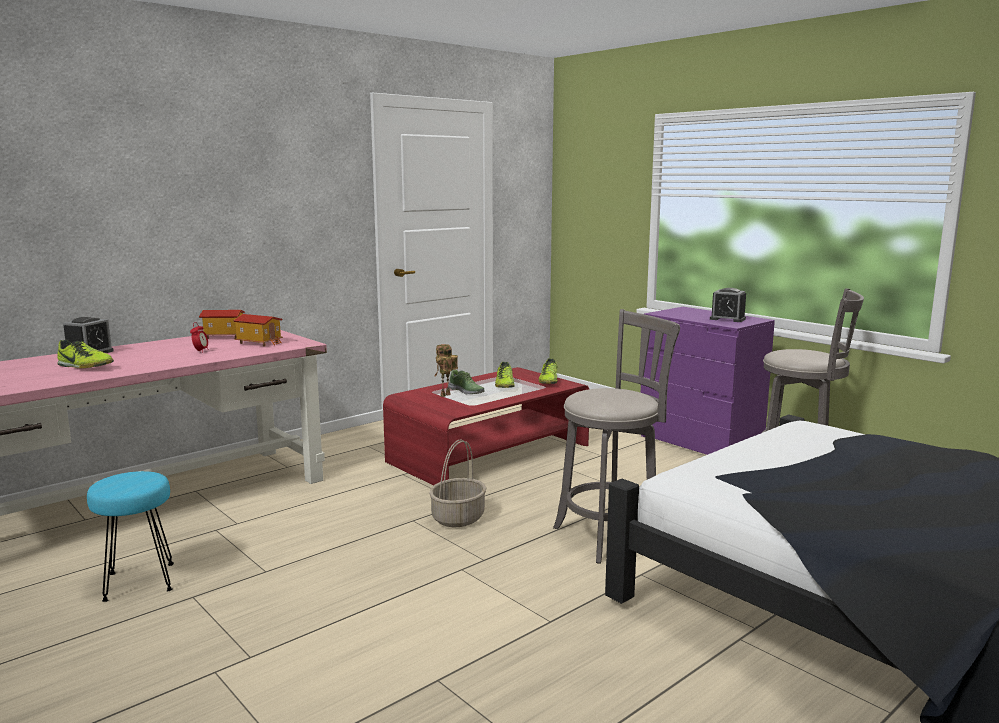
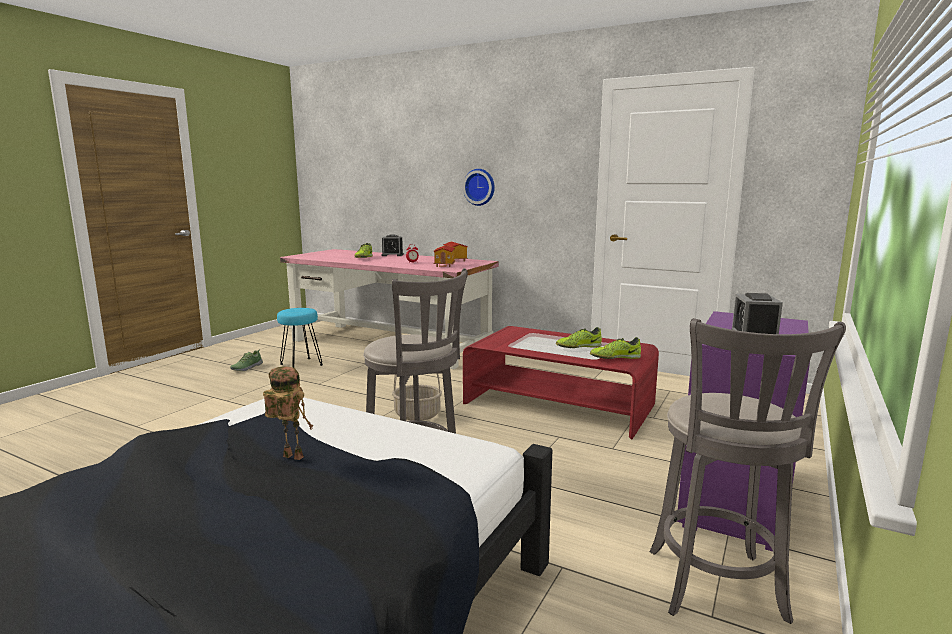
camera: 70 degrees right, 0 degrees up
toy robot [435,344,458,397] -> toy robot moved to [263,366,313,460]
shoe [448,370,485,394] -> shoe moved to [230,350,263,371]
none -> wall clock [463,169,495,206]

